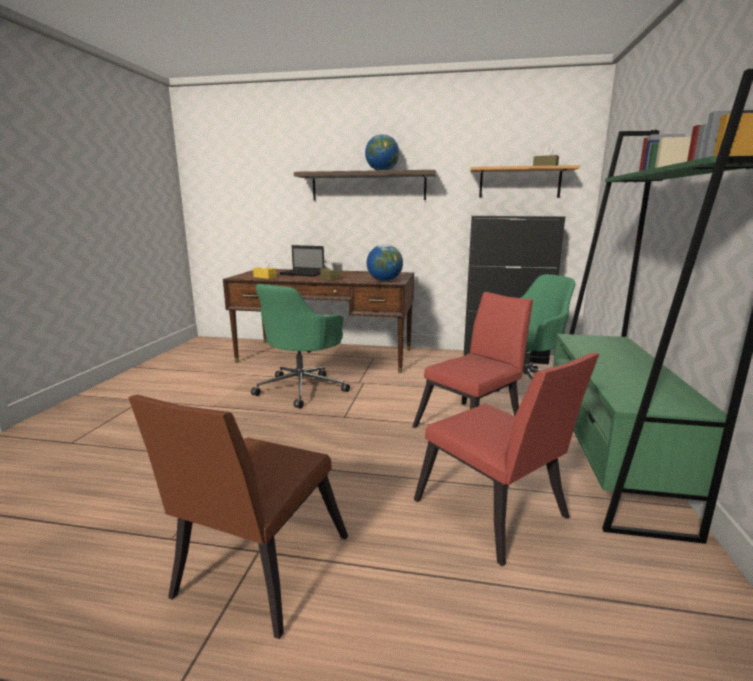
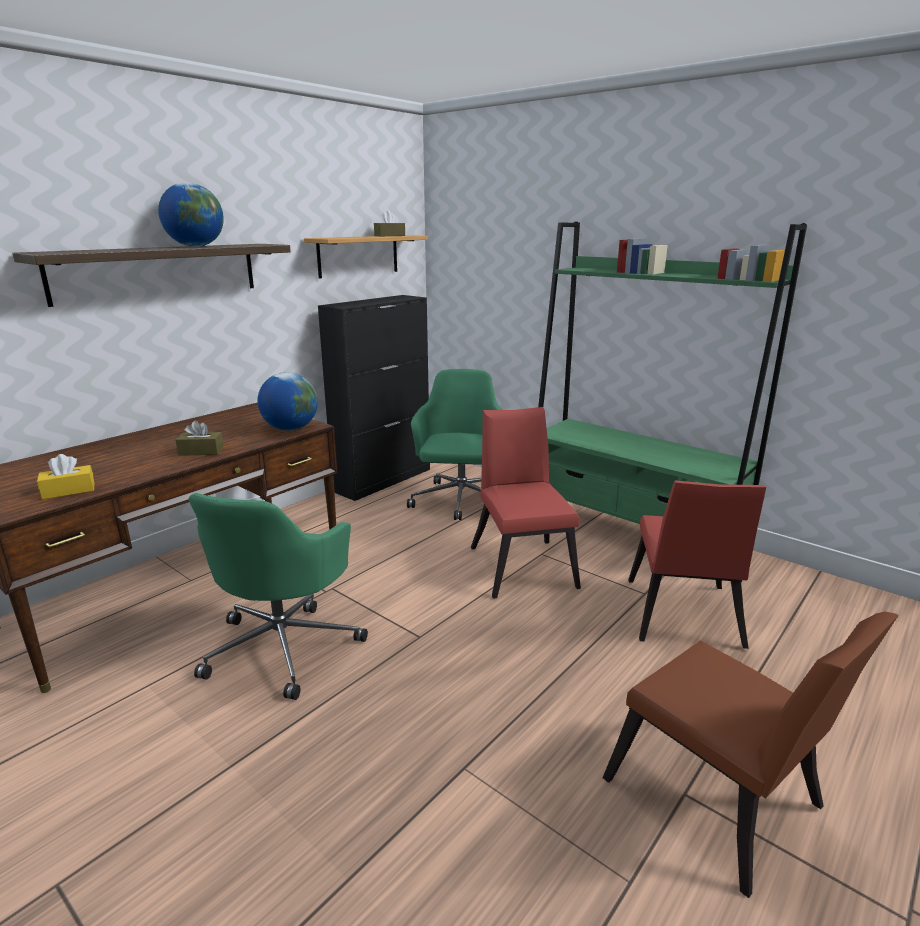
camera: 60 degrees left, 5 degrees up
green office chair [251,284,350,409] -> green office chair turned 45 degrees clockwise [189,493,368,700]
laptop [280,245,324,277] -> none
red chair [414,353,599,566] -> red chair turned 105 degrees clockwise [628,480,766,649]

